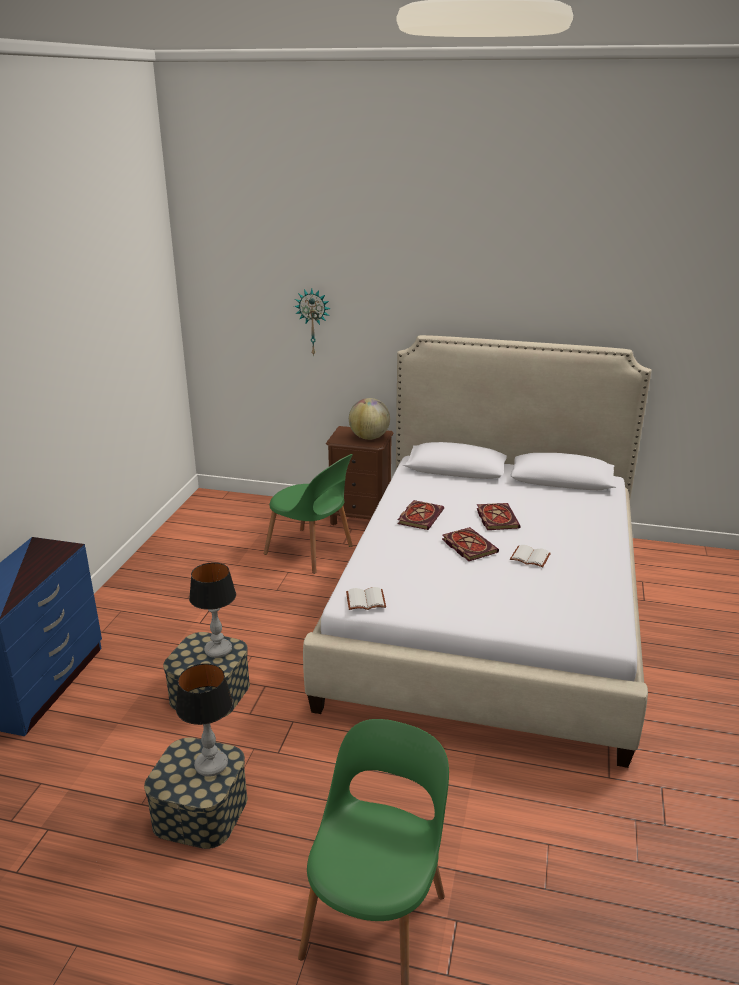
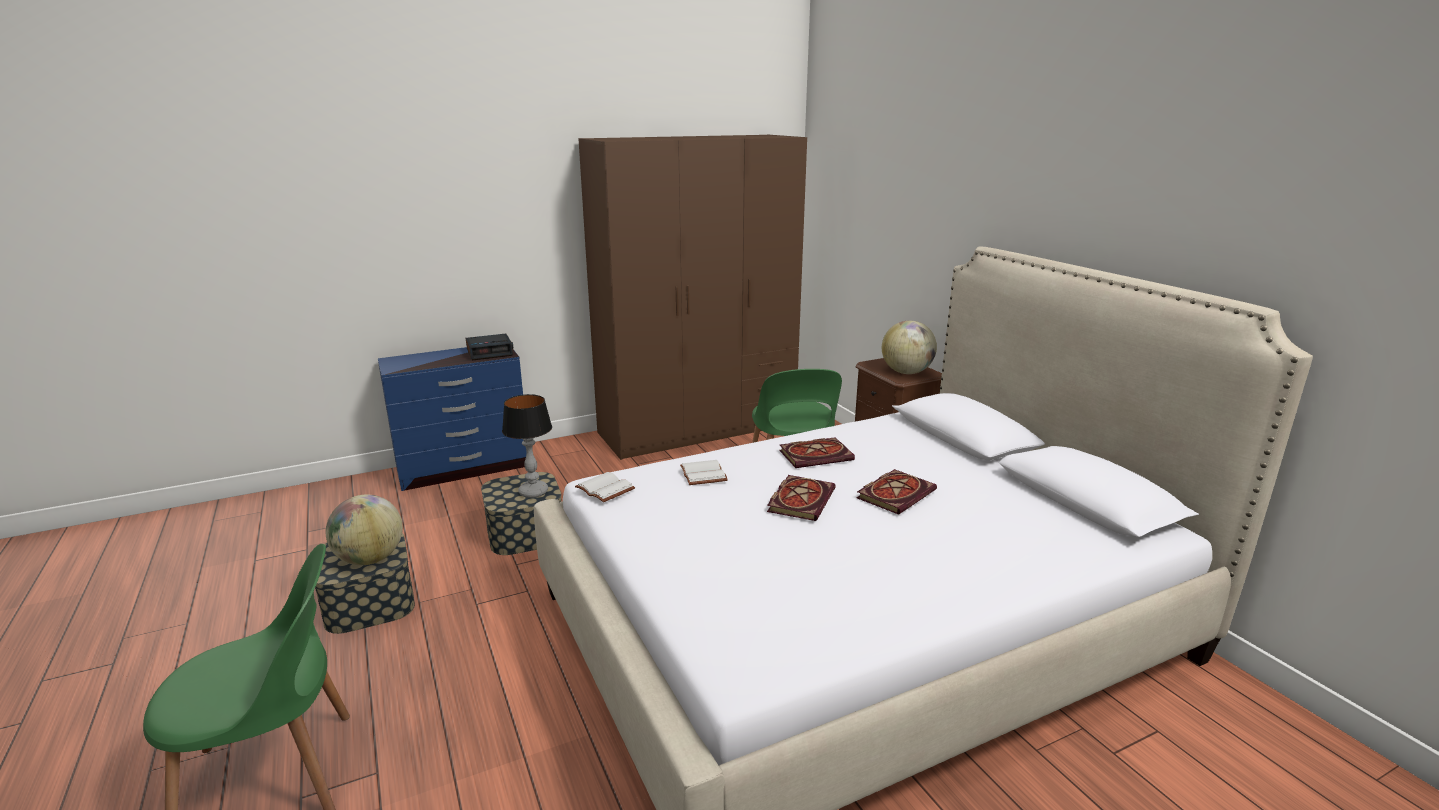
camera: 50 degrees right, 5 degrees down
table lamp [176,663,233,777] -> globe [326,494,403,565]
wall clock [294,288,331,357] -> none
white book [510,545,551,568] -> white book moved to [680,460,728,485]
none -> alarm clock [466,334,513,360]
none -> brown wardrobe [578,134,807,460]

